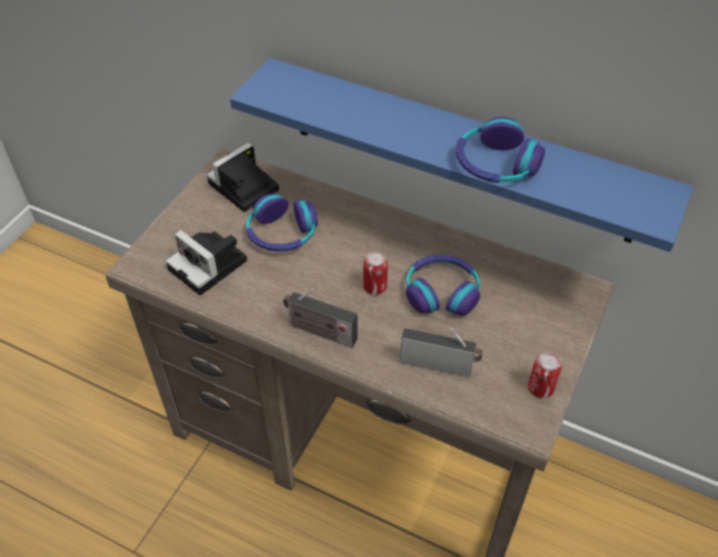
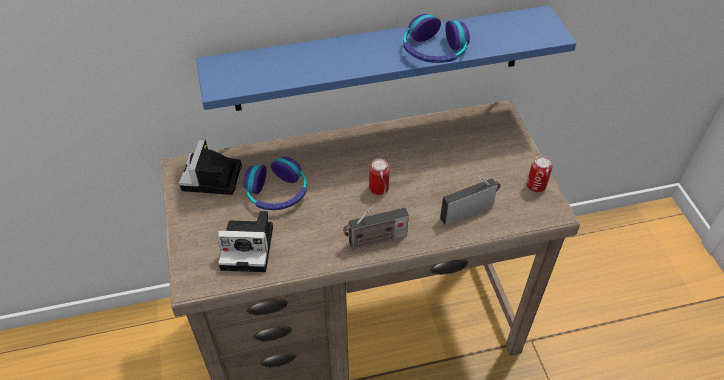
camera: 40 degrees left, 0 degrees up
headphones [406,255,481,316] -> none

